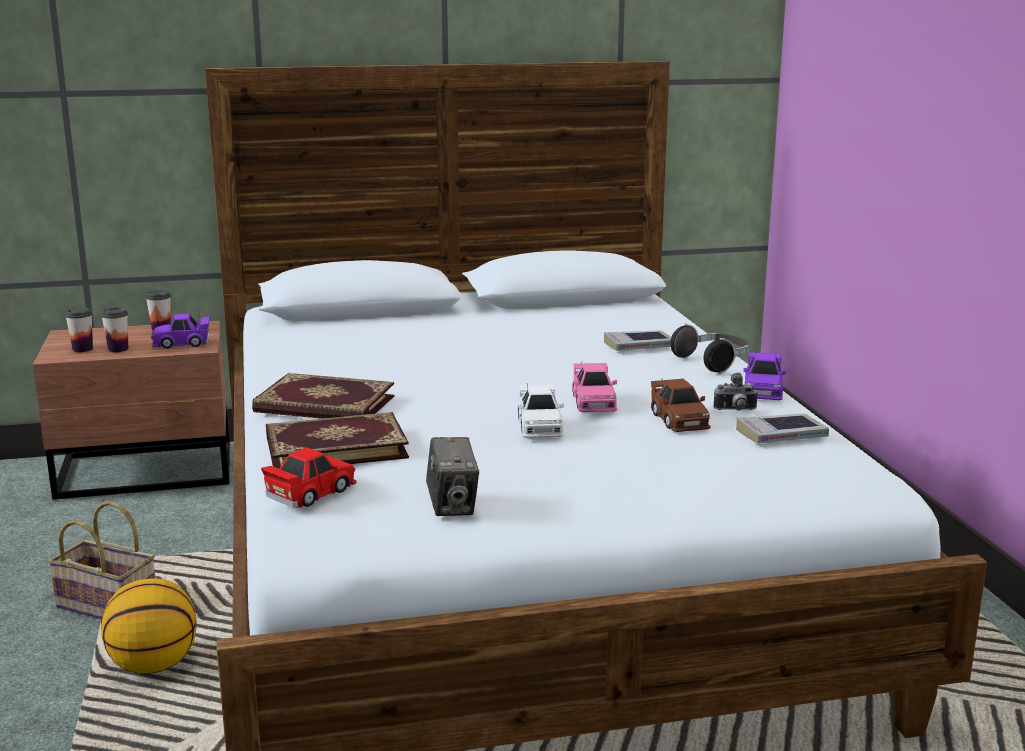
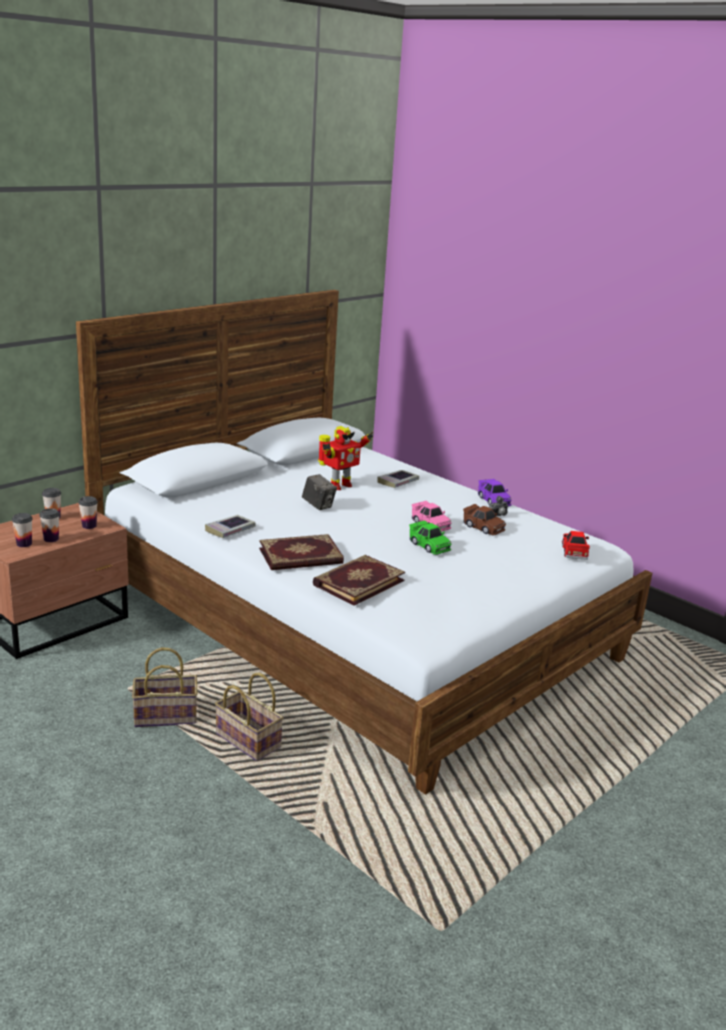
camera: 35 degrees left, 5 degrees up
basketball [101,578,196,674] -> basket [215,672,284,761]
purple toy car [151,314,210,349] -> cup [78,496,98,529]
red toy car [261,447,357,508] -> red toy car moved to [562,531,590,560]
camera [426,437,479,516] -> camera moved to [302,474,337,510]
white toy car [518,383,564,438] -> green toy car [409,520,451,555]
headphones [670,324,749,374] -> none
book [736,414,829,444] -> book moved to [205,515,256,538]
none -> toy robot [318,426,373,490]

